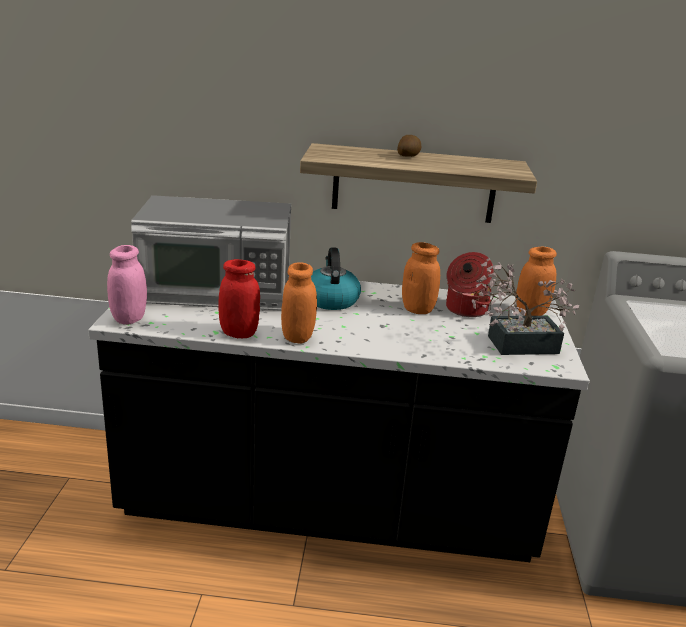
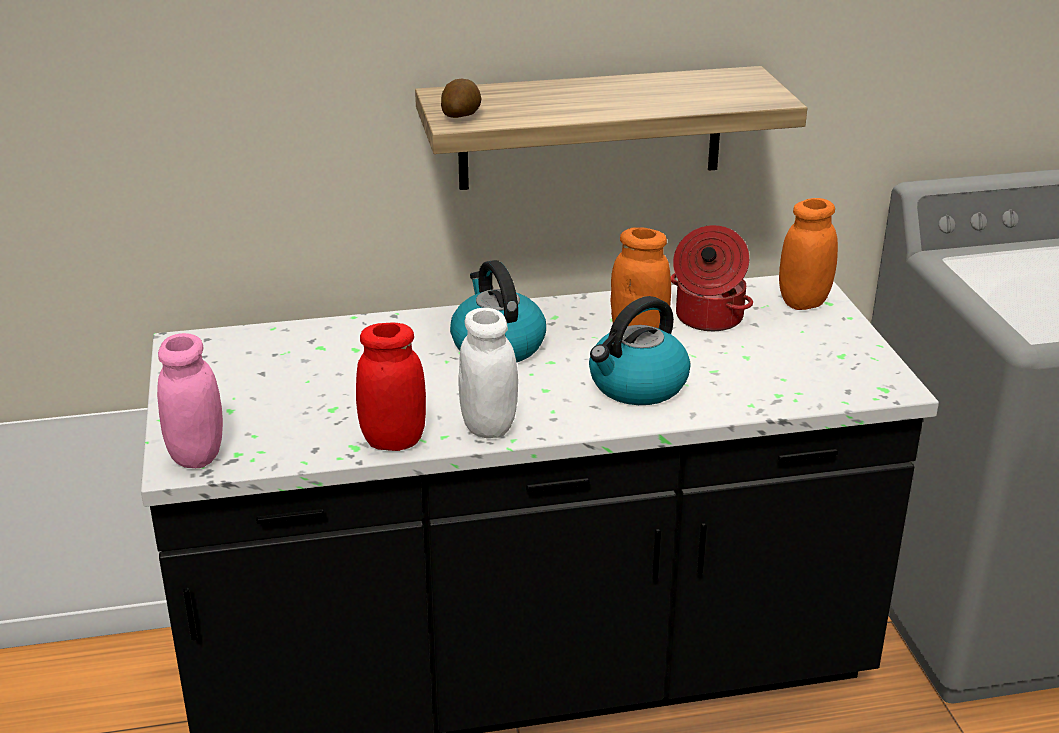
camera: 15 degrees left, 5 degrees up
microwave [131,195,291,311] -> none
orange jar [281,262,317,344] -> white jar [458,308,518,438]
potato [397,135,421,157] -> potato moved to [441,79,481,118]
potted plant [472,258,579,355] -> none
none -> kettle [589,296,690,405]

